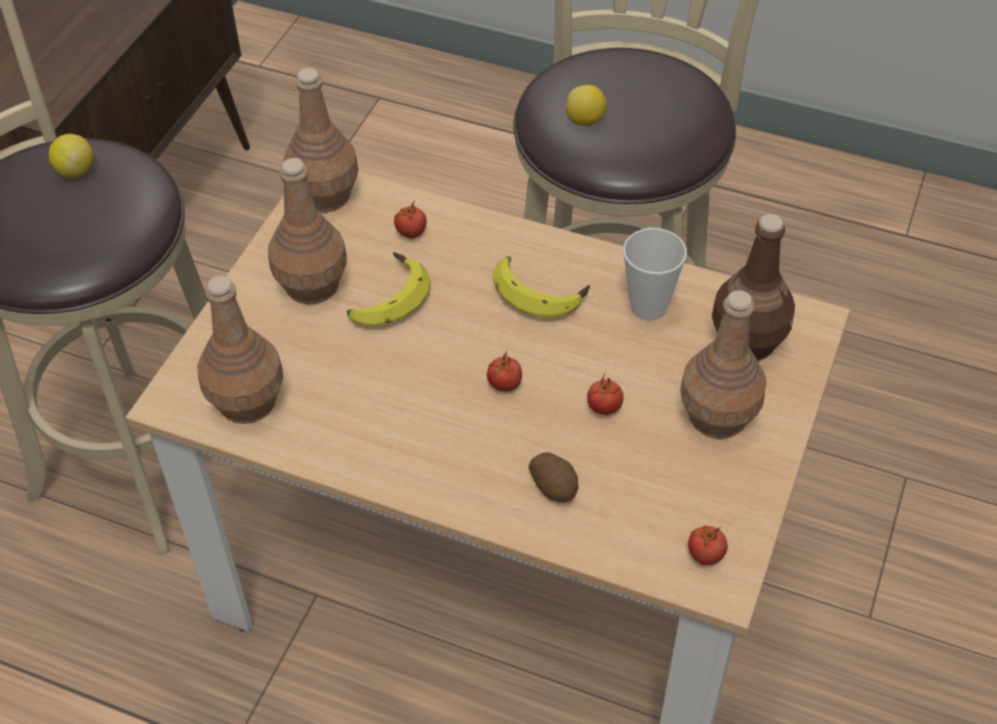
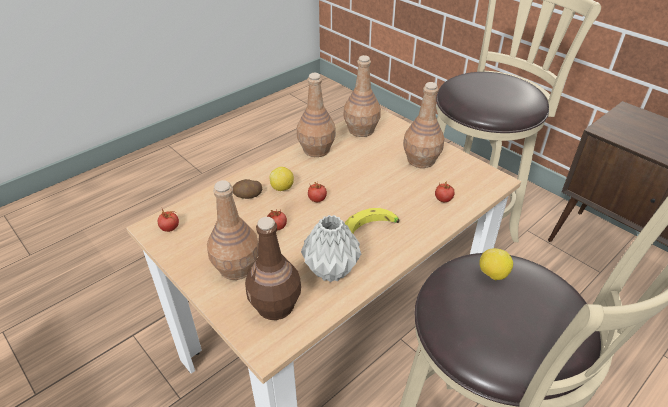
camera: 115 degrees right, 10 degrees down
lemon [48,134,93,178] -> lemon moved to [269,167,294,191]
brown bottle [284,68,358,212] -> brown bottle moved to [297,73,336,157]
banana [347,252,431,326] -> none
cup [623,228,687,321] -> grey vase [301,215,361,282]

